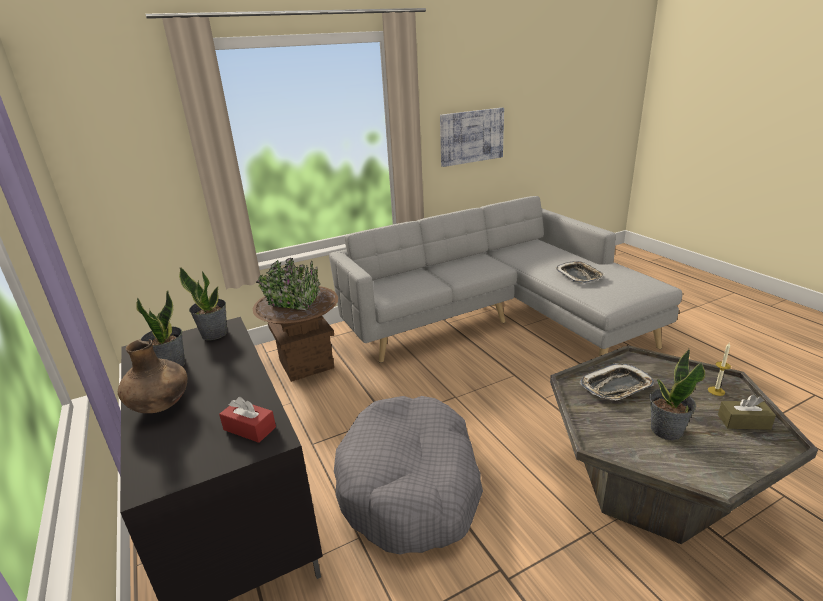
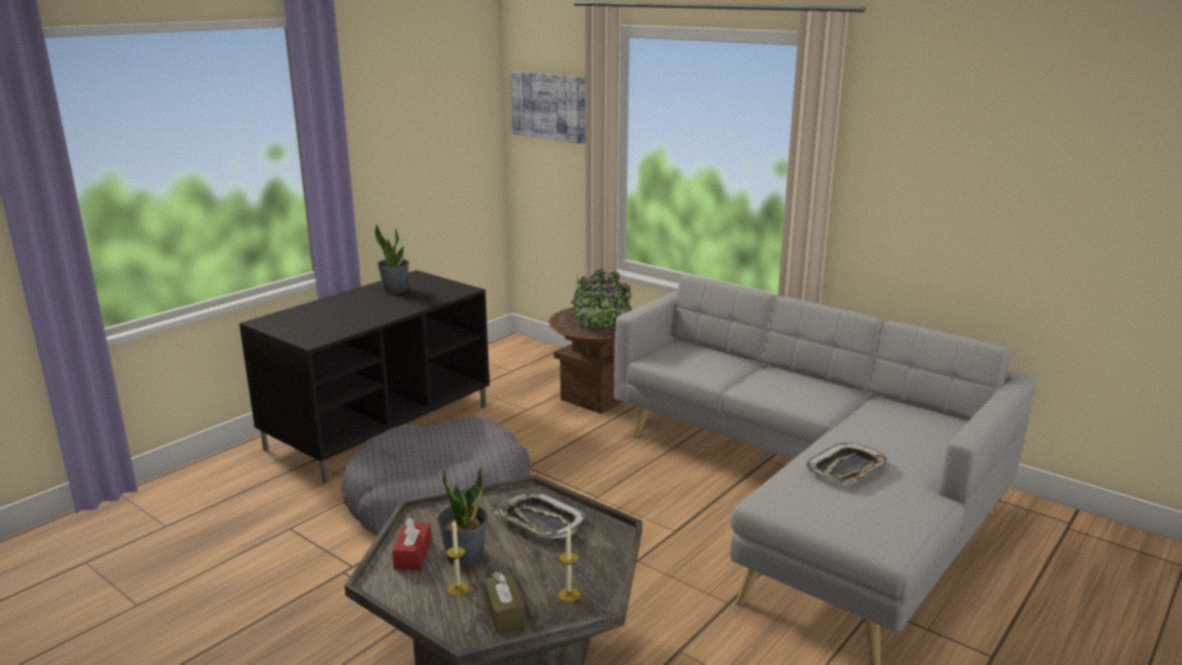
camera: 65 degrees right, 5 degrees down
brown vase [118,339,187,413] -> none
potted plant [179,267,227,340] -> none
red tissue box [219,397,276,443] -> red tissue box moved to [392,517,432,570]
picture [440,108,504,167] -> picture moved to [511,71,585,144]
none -> candle [446,520,469,596]

